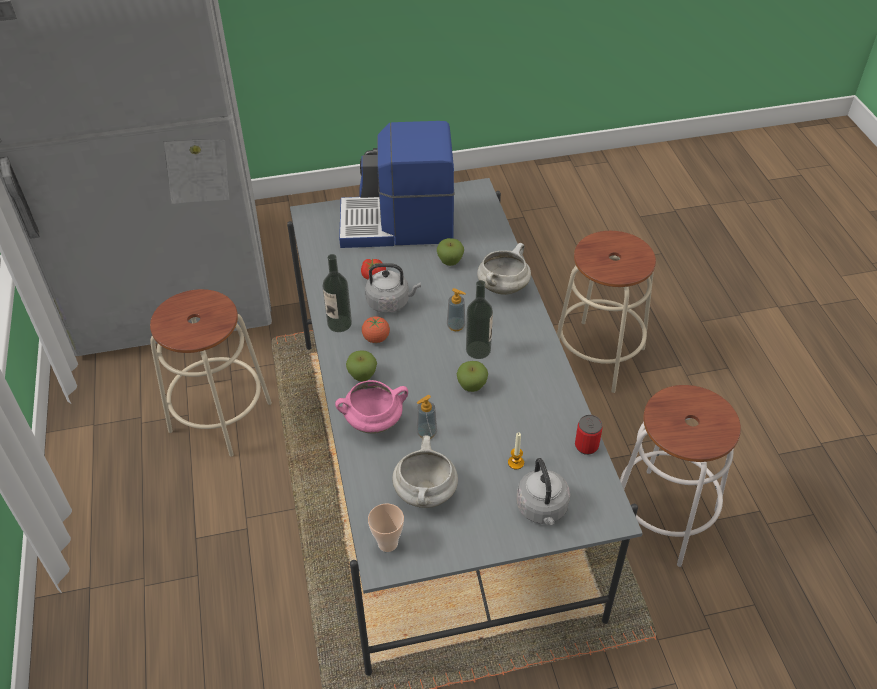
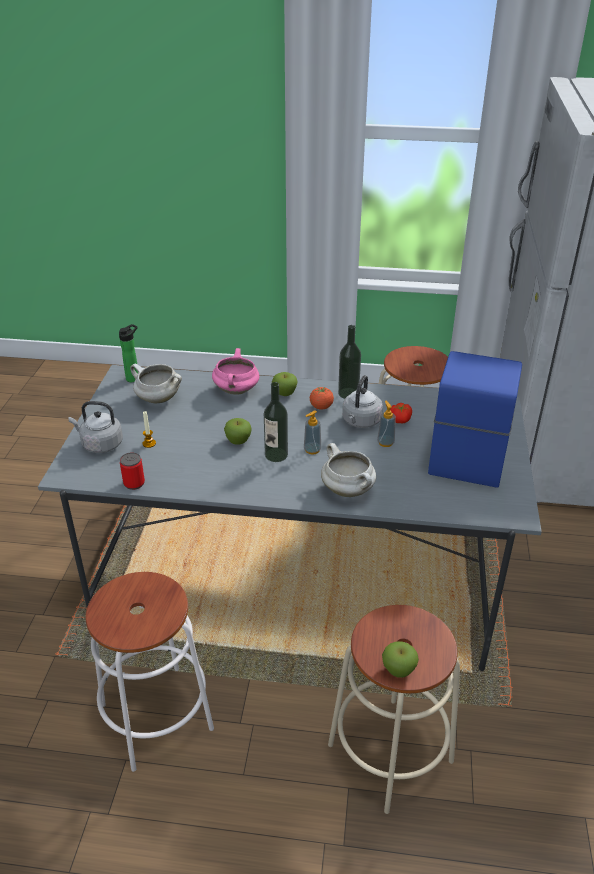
camera: 110 degrees right, 10 degrees down
cup [368,503,404,552] -> bottle [119,324,138,382]
soap dispenser [416,395,437,439] -> soap dispenser moved to [377,401,396,447]
apple [437,238,464,266] -> apple moved to [382,641,419,678]

